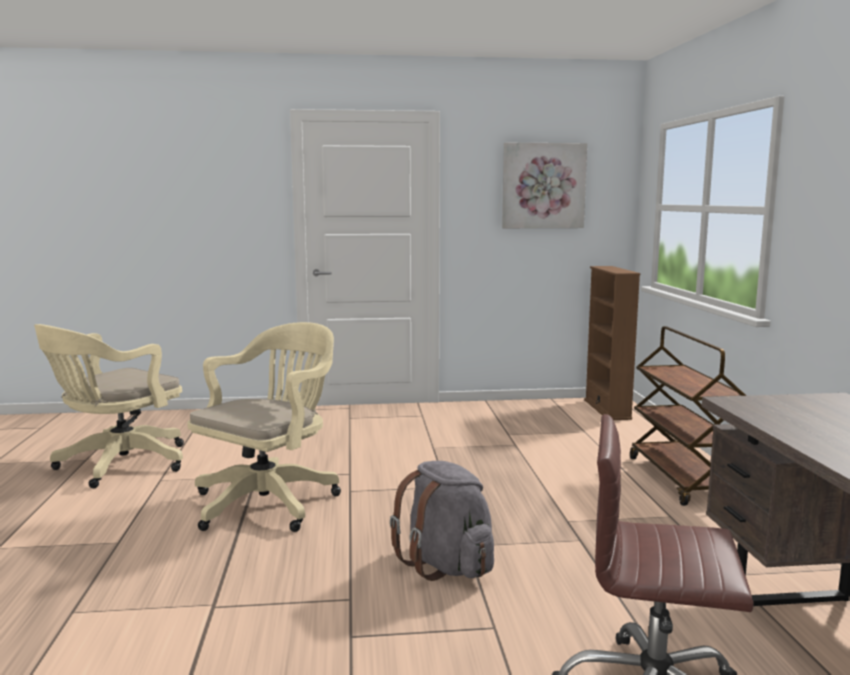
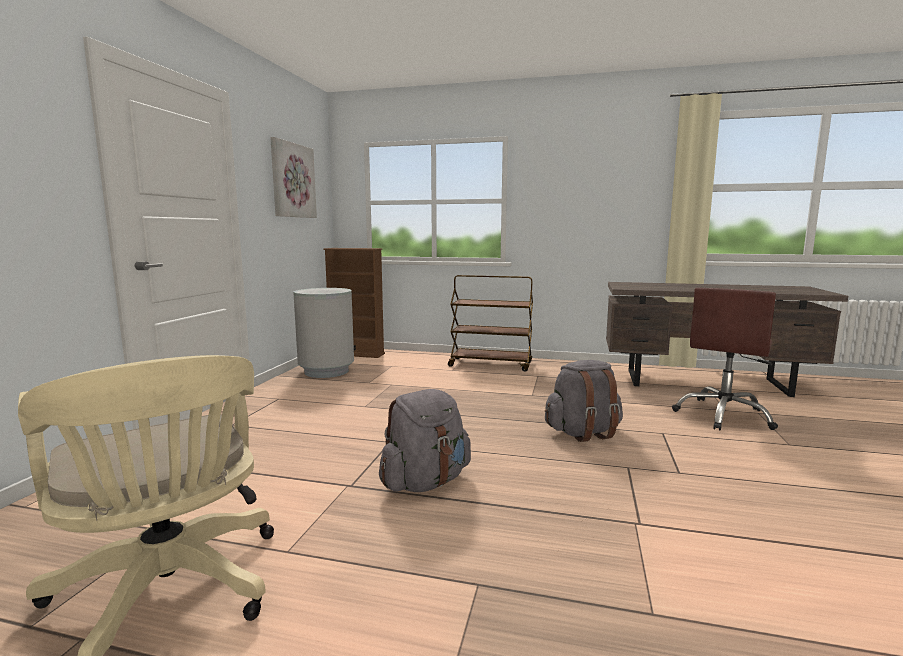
camera: 70 degrees left, 0 degrees up
beige office chair [187,322,341,532] -> grey backpack [379,389,471,492]
none -> grey trash can [293,288,354,378]

